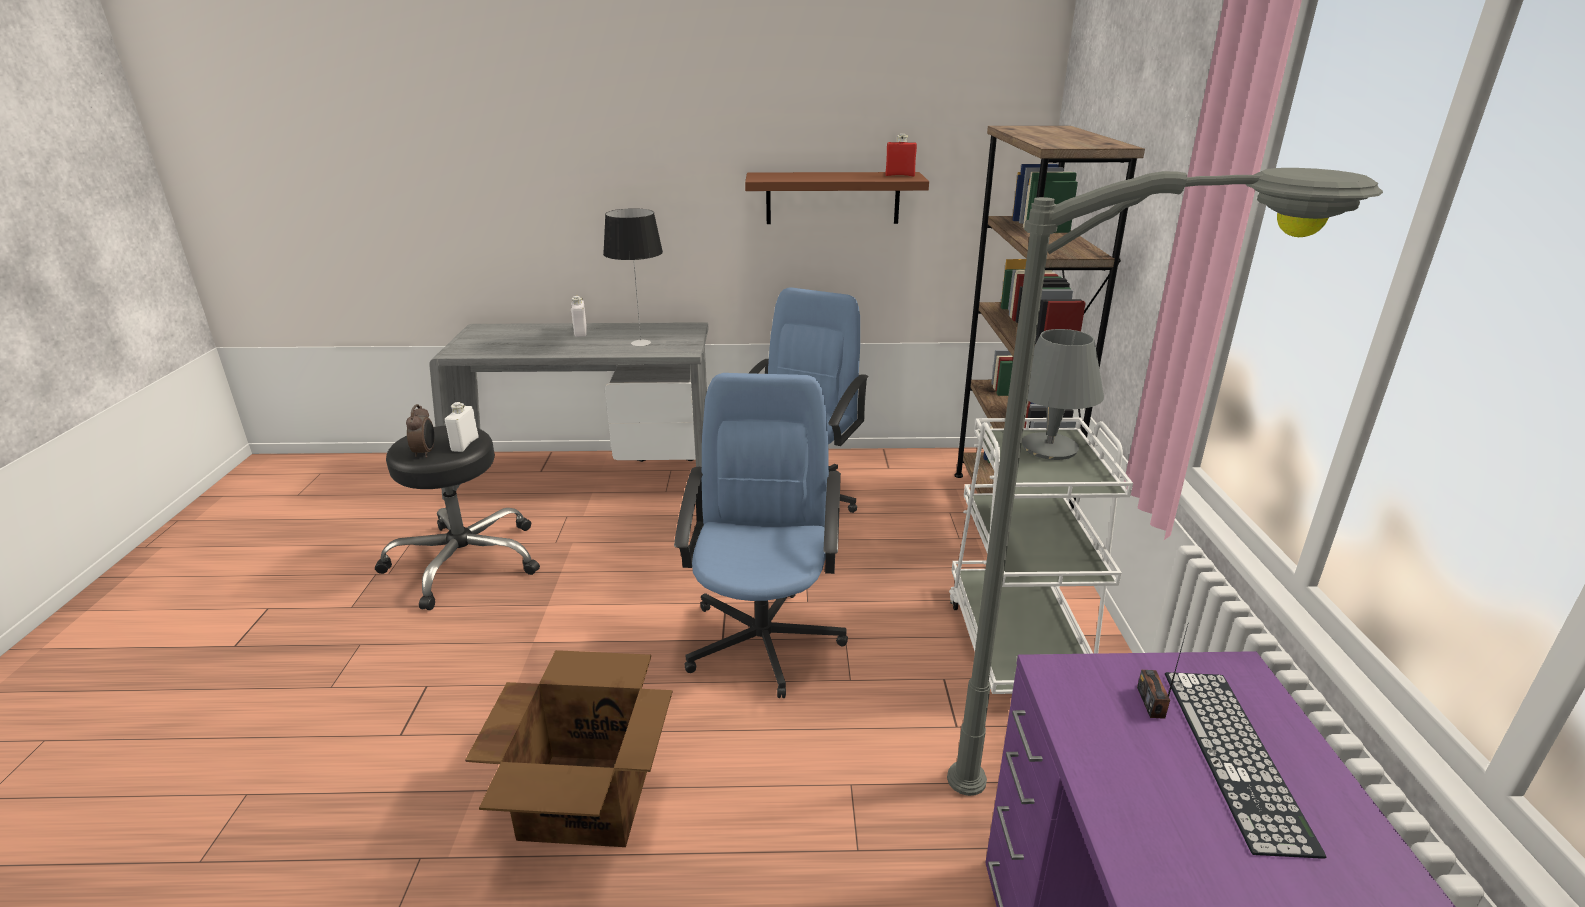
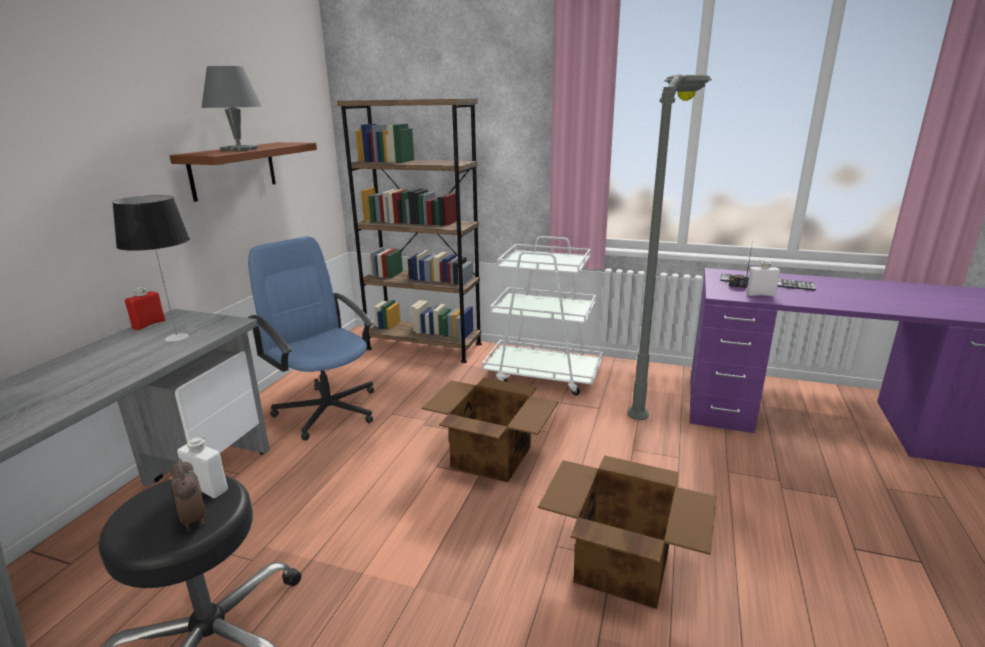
camera: 70 degrees left, 5 degrees down
alarm clock [406,404,435,458] -> alarm clock turned 135 degrees counterclockwise [171,458,205,531]
white bottle [571,296,587,337] -> white bottle moved to [746,260,780,297]
blue office chair [674,373,848,698] -> cardboard box [421,377,558,482]
red bottle [886,134,917,177] -> red bottle moved to [125,287,165,330]
grey table lamp [1022,329,1104,460] -> grey table lamp moved to [202,66,262,151]

